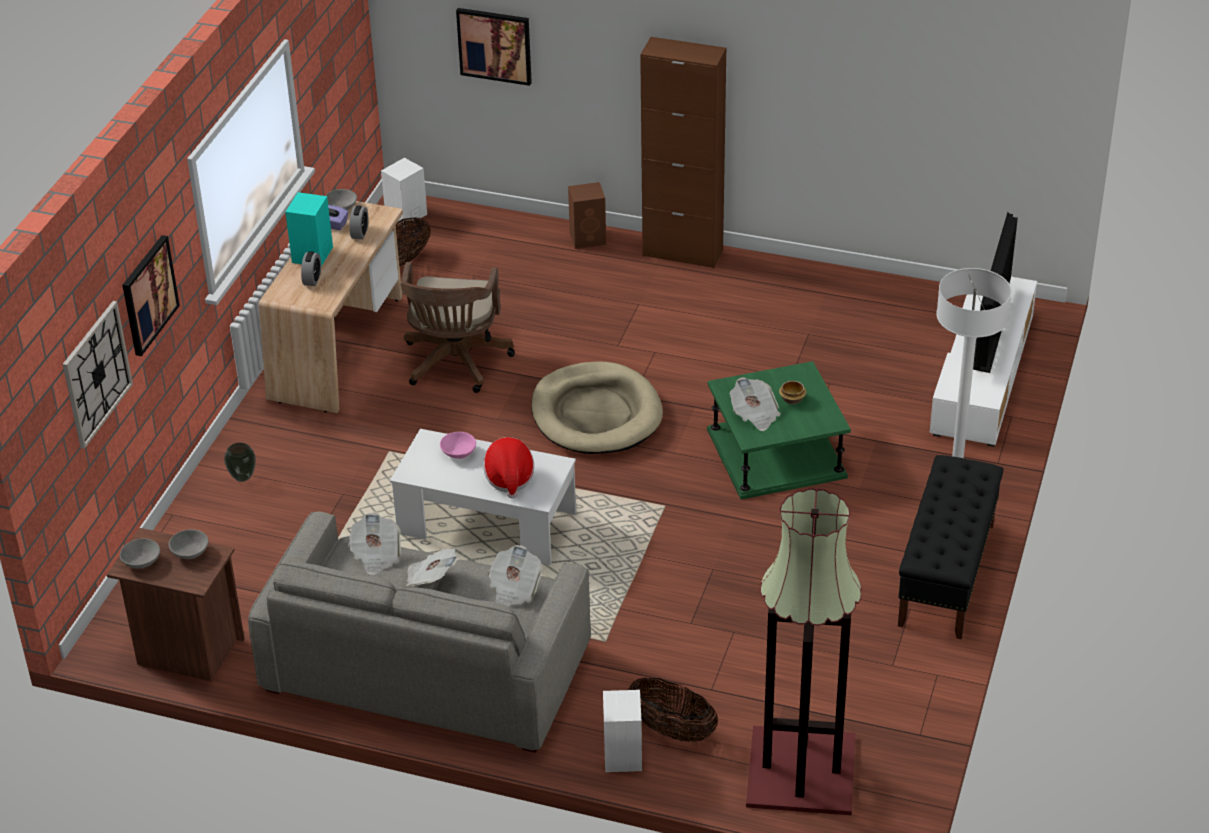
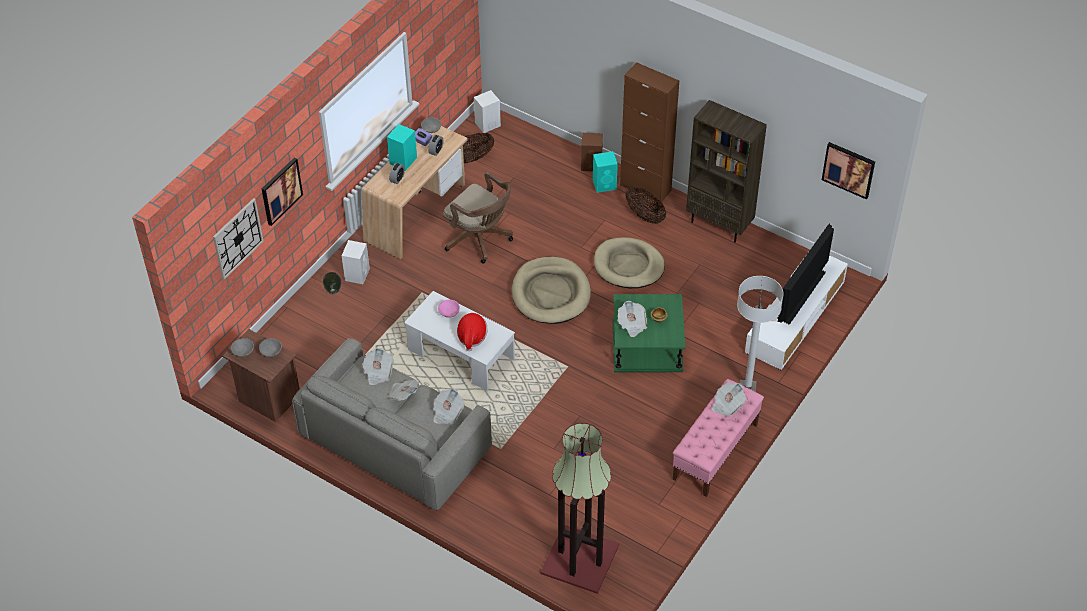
camera: 15 degrees right, 10 degrees up
brown office chair [400,262,515,393] -> brown office chair turned 75 degrees counterclockwise [443,172,513,264]
picture [456,8,532,86] -> picture moved to [822,142,875,200]
white speaker [603,690,642,772] -> white speaker moved to [342,240,370,284]
basket [628,678,718,742] -> basket moved to [625,187,666,224]
black bench [898,455,1003,639] -> pink bench [673,379,764,497]
none -> turquoise speaker [593,151,618,193]
none -> beige dog bed [594,237,665,288]
none -> brown bookcase [686,100,767,243]
none -> newspaper [711,382,746,417]

